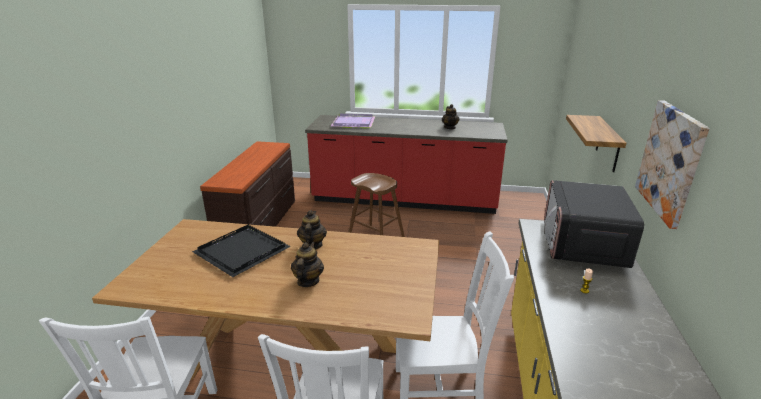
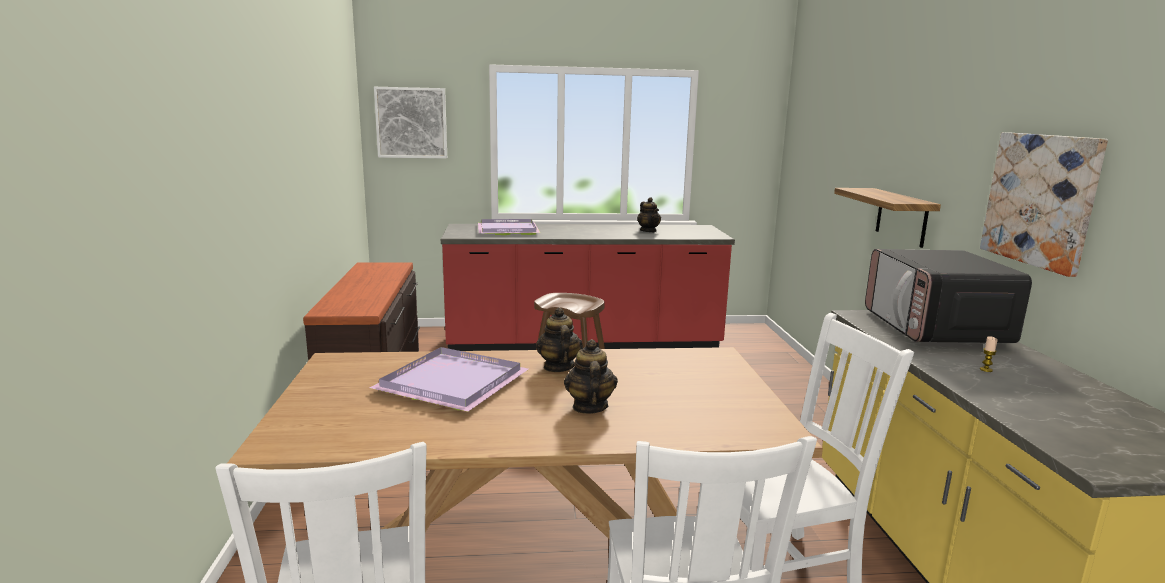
camera: 15 degrees left, 10 degrees down
black tray [192,225,291,277] -> purple tray [370,347,528,412]
none -> picture [374,87,447,159]

